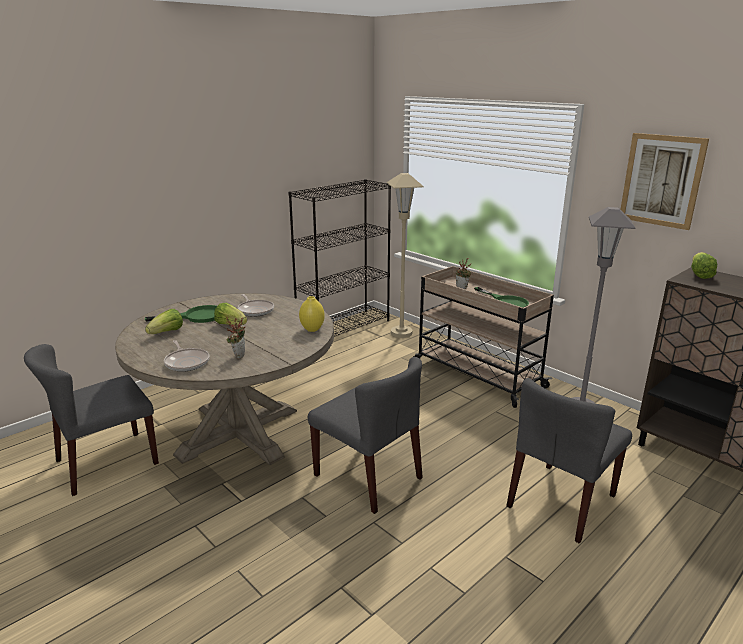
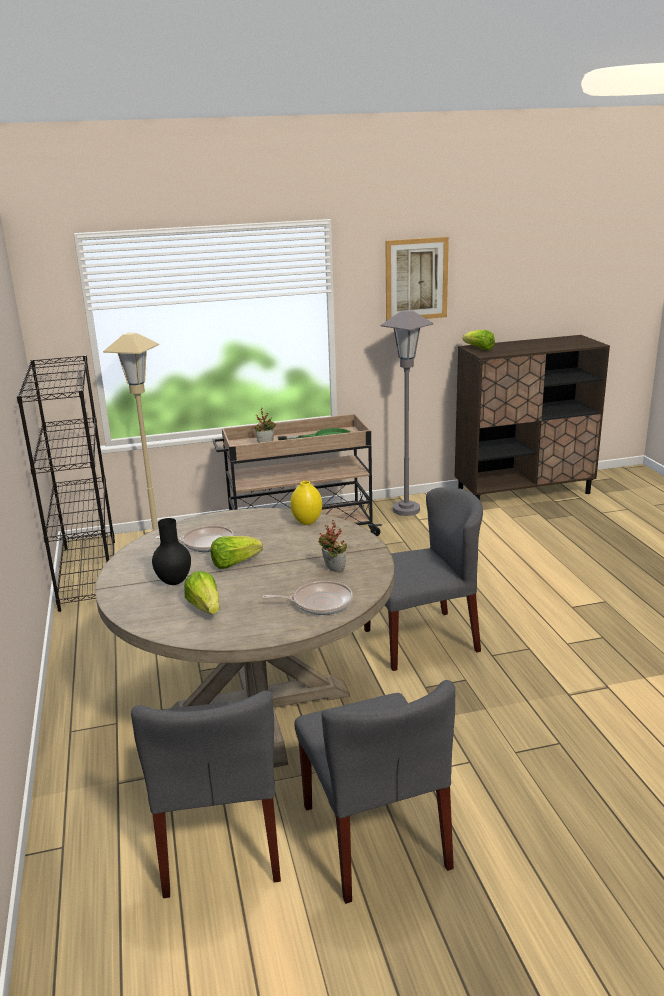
camera: 60 degrees left, 0 degrees up
green frying pan [145,305,217,323] -> black vase [152,518,191,585]
grey chair [506,378,632,544] -> grey chair moved to [294,680,455,904]

